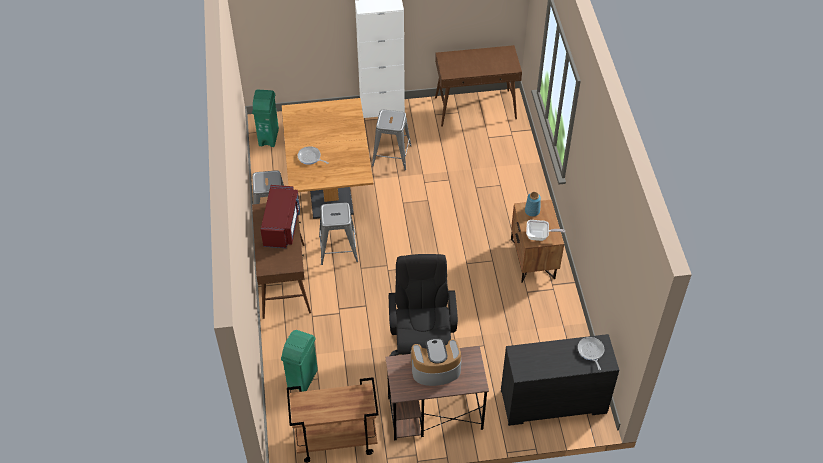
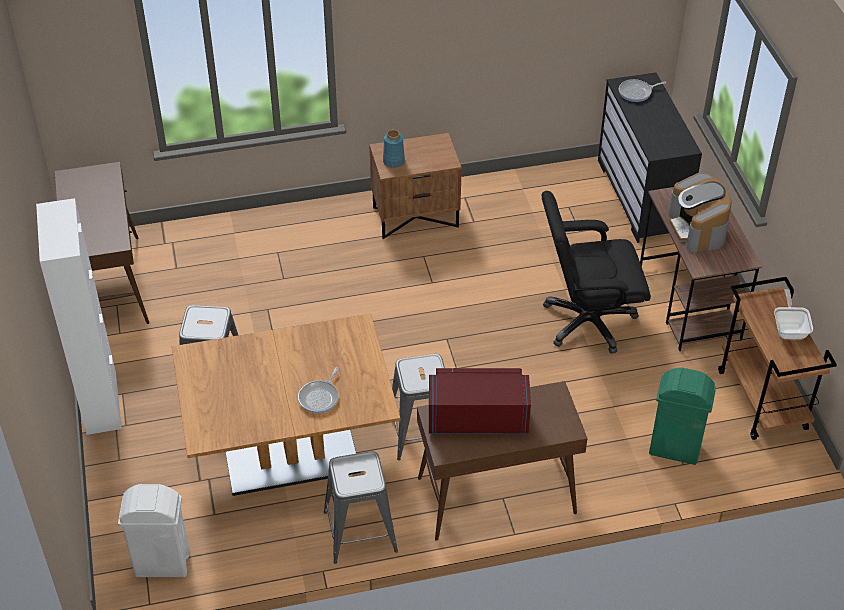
camera: 95 degrees left, 5 degrees down
green trash can [252,89,279,147] -> white trash can [118,484,190,577]
frying pan [526,220,565,241] -> frying pan moved to [774,289,813,339]

